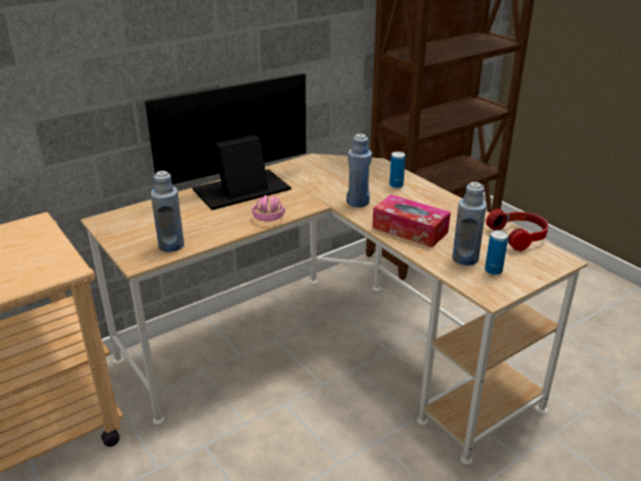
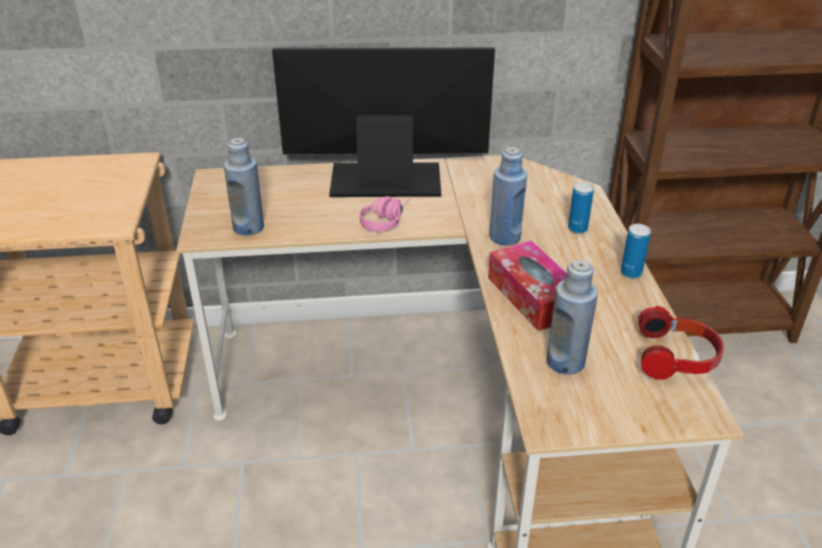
camera: 30 degrees right, 5 degrees up
can [485,230,508,275] -> can moved to [621,224,651,278]

